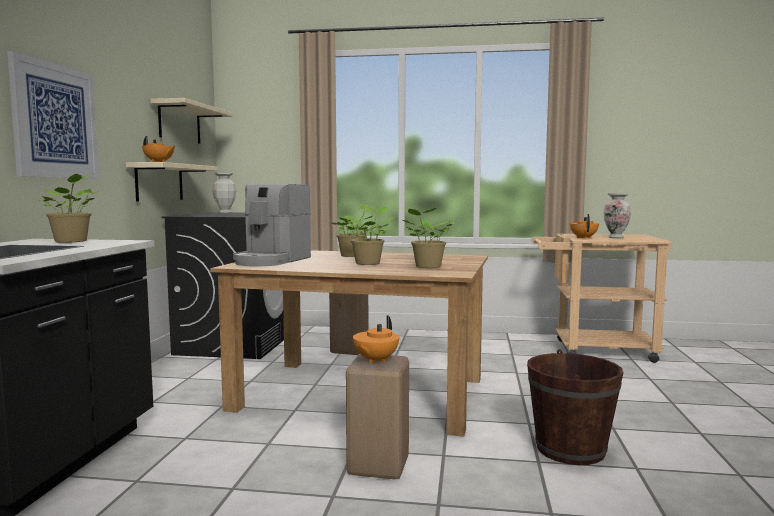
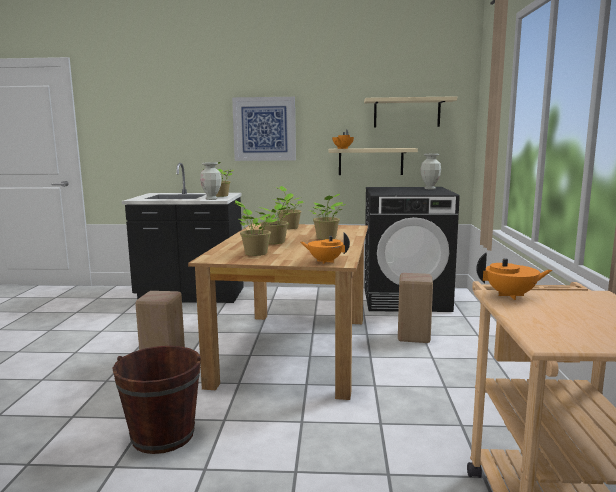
camera: 85 degrees right, 5 degrees up
coffee machine [233,184,311,266] -> potted plant [273,186,305,229]
orange teapot [353,315,399,364] -> orange teapot moved to [301,232,350,264]
vase [604,193,631,238] -> vase moved to [200,162,222,200]

